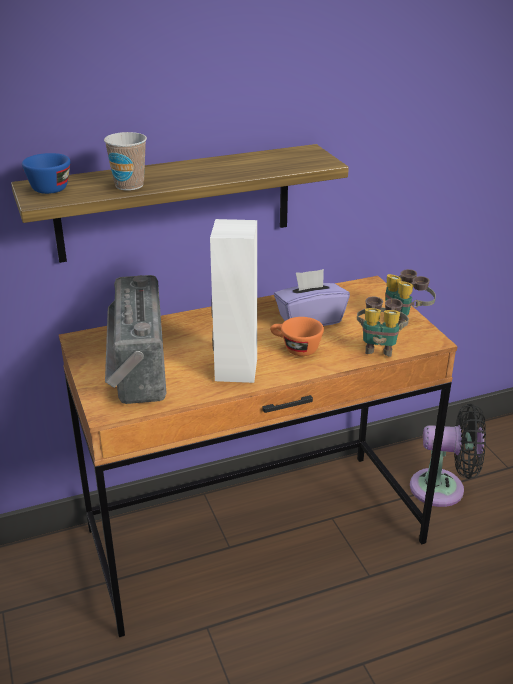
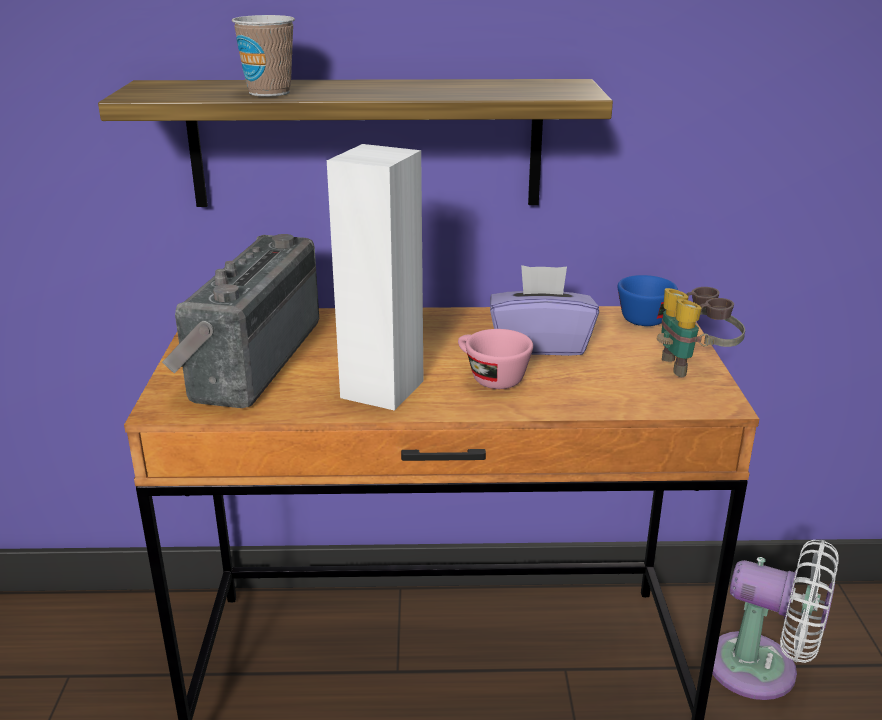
camera: 20 degrees right, 5 degrees down
blue cup [22,153,70,194] -> blue cup moved to [618,275,678,326]
orange cup [270,317,324,356] -> pink cup [458,329,533,389]
binoculars [357,296,409,357] -> none
black fan [410,404,486,507] -> white fan [712,540,839,700]

